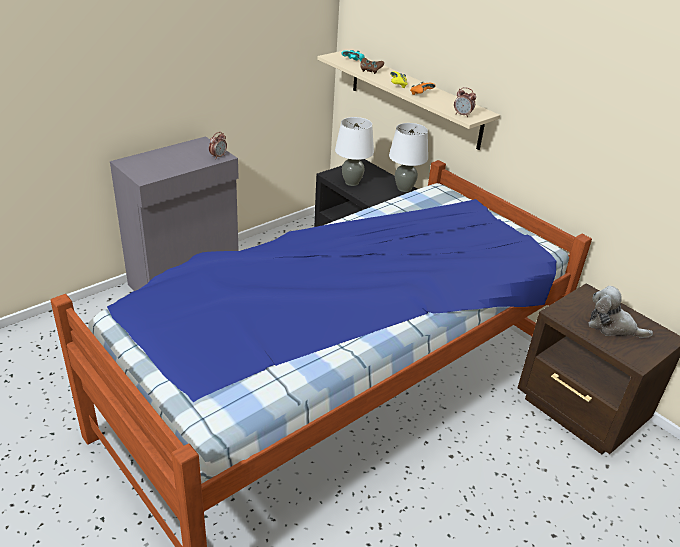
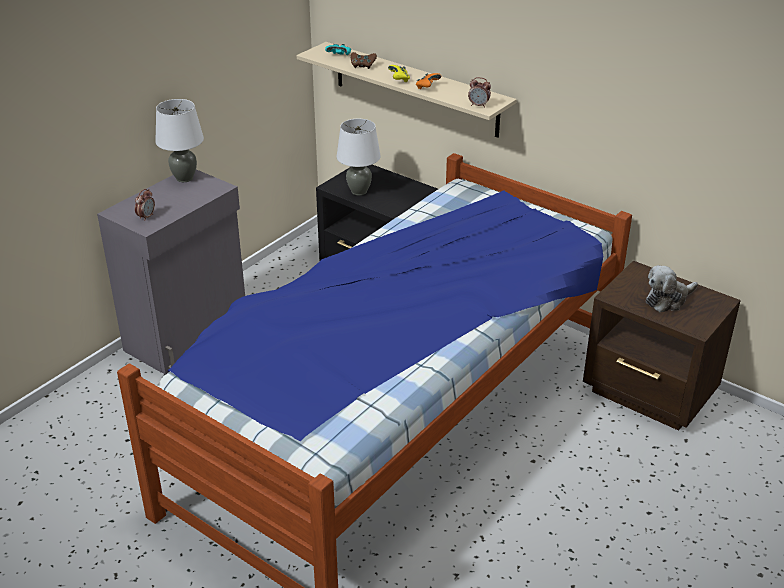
camera: 10 degrees left, 0 degrees up
alarm clock [209,132,227,158] -> alarm clock moved to [135,189,155,221]
white table lamp [389,123,428,192] -> white table lamp moved to [155,99,204,182]
plush toy [588,286,653,338] -> plush toy turned 45 degrees counterclockwise [646,265,698,312]

